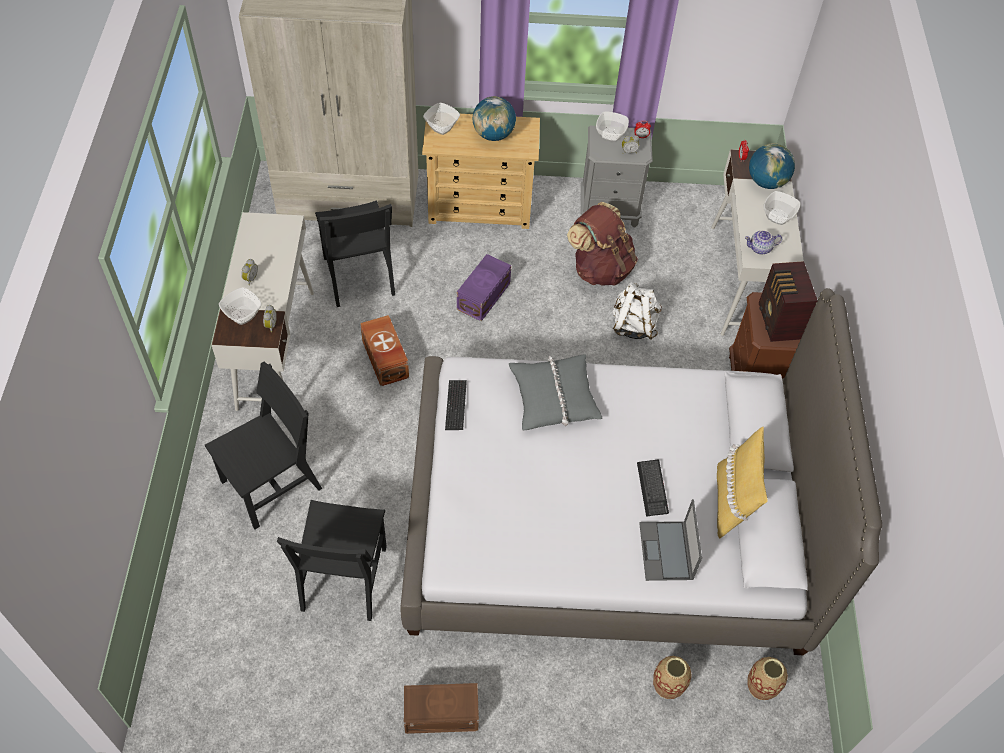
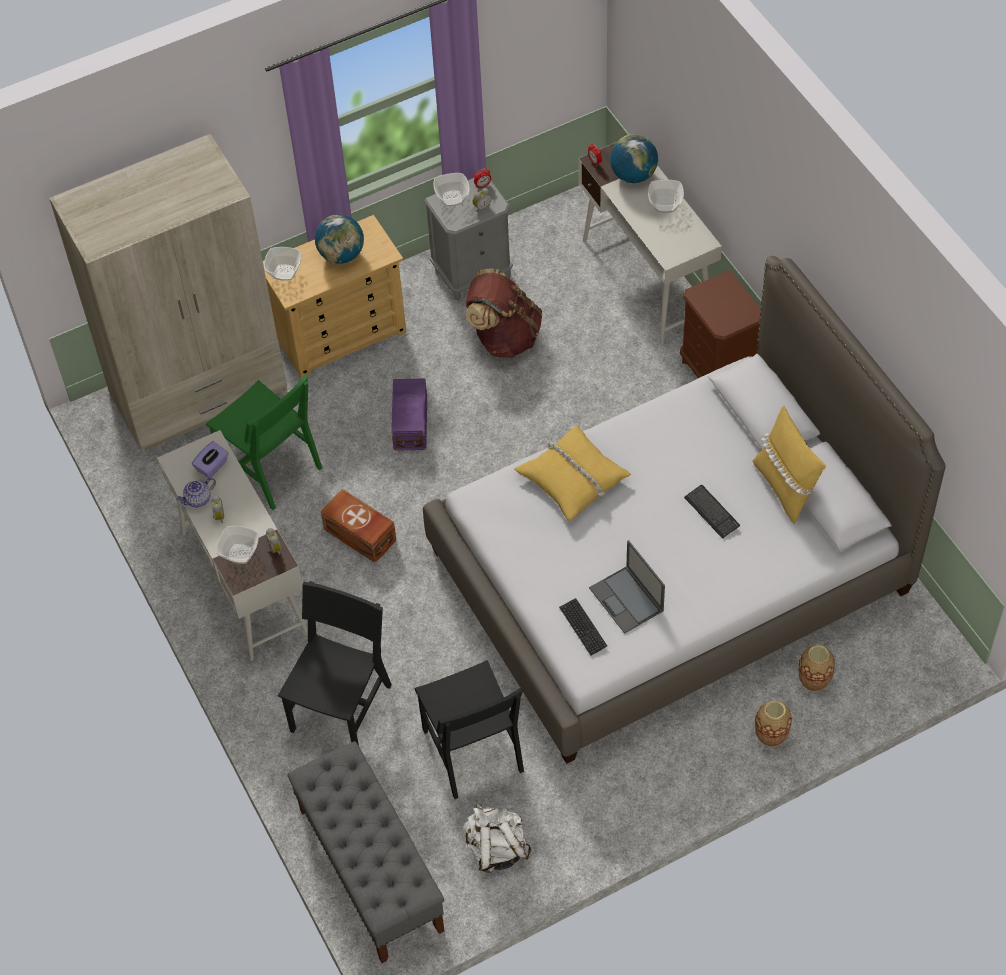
camera: 25 degrees left, 0 degrees up
black chair [315,200,395,307] -> green chair [206,375,322,510]
brown storage box [404,683,479,734] -> none
keyboard [445,380,467,430] -> keyboard moved to [559,598,607,655]
grey pillow [509,354,602,430] -> yellow pillow [514,425,631,522]
white backpack [612,282,662,340] -> white backpack moved to [463,804,531,873]
laptop [639,499,702,581] -> laptop moved to [589,540,665,634]
teapot [745,230,782,254] -> teapot moved to [176,478,216,507]
vase [747,657,788,700] -> vase moved to [755,700,792,747]
radio [759,261,818,342] -> none
none -> purple tissue box [192,441,229,478]
none -> grey bench [287,741,445,963]

